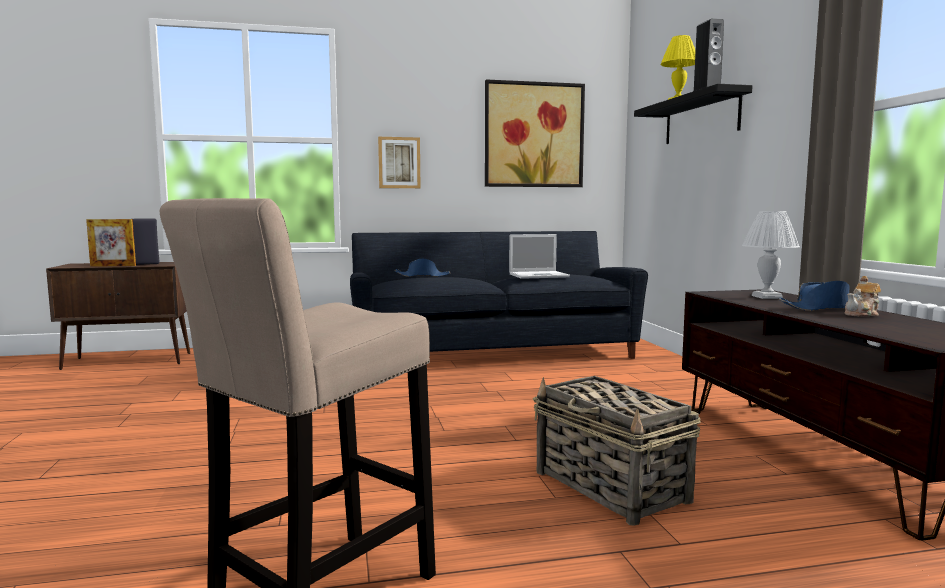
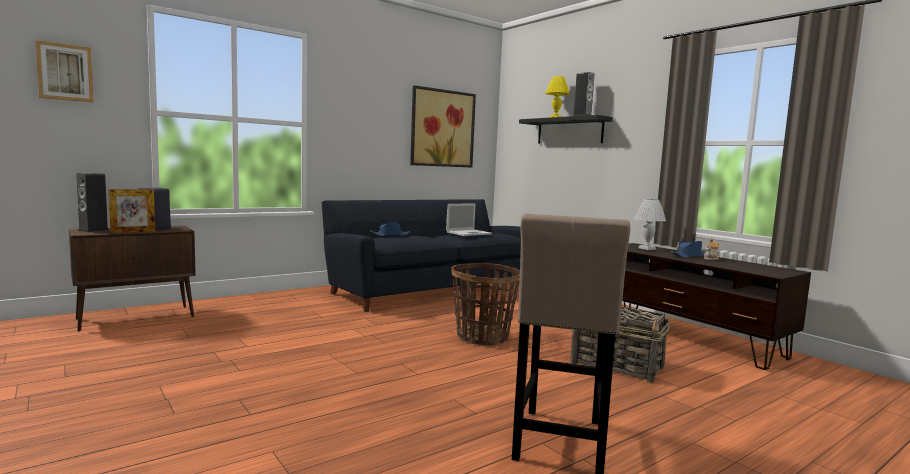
camera: 25 degrees left, 0 degrees up
picture [378,137,421,188] -> picture moved to [36,40,94,102]
none -> speaker [77,173,109,232]
none -> basket [451,263,520,346]

